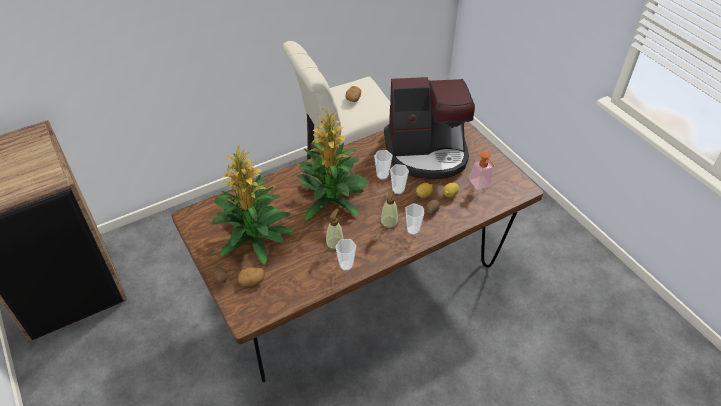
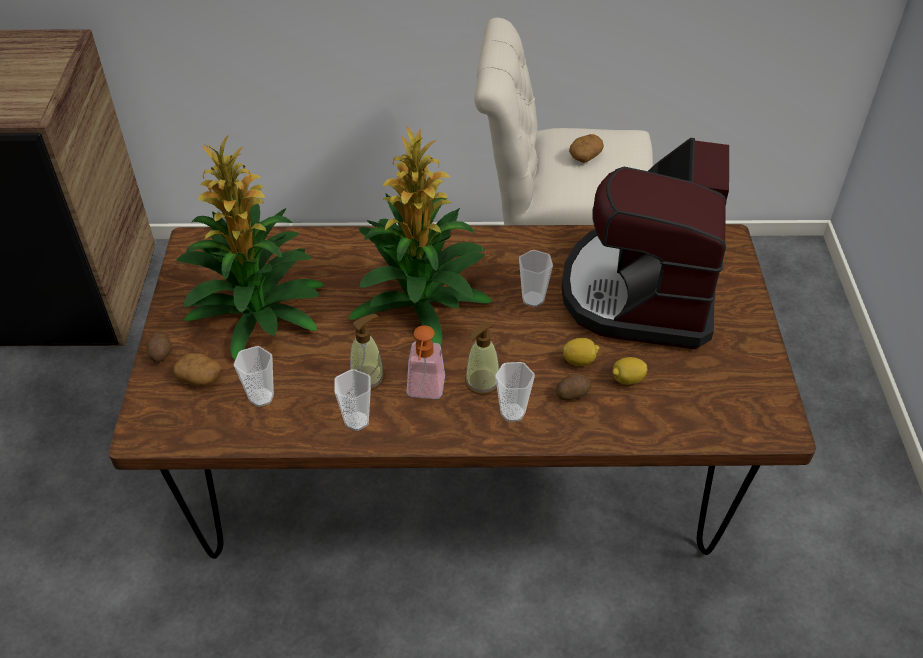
camera: 30 degrees right, 0 degrees up
coffee machine [384,77,475,179] -> coffee machine turned 75 degrees clockwise [561,138,729,349]
cup [390,164,409,194] -> cup moved to [234,346,274,407]
soap dispenser [469,152,494,190] -> soap dispenser moved to [407,325,445,399]

